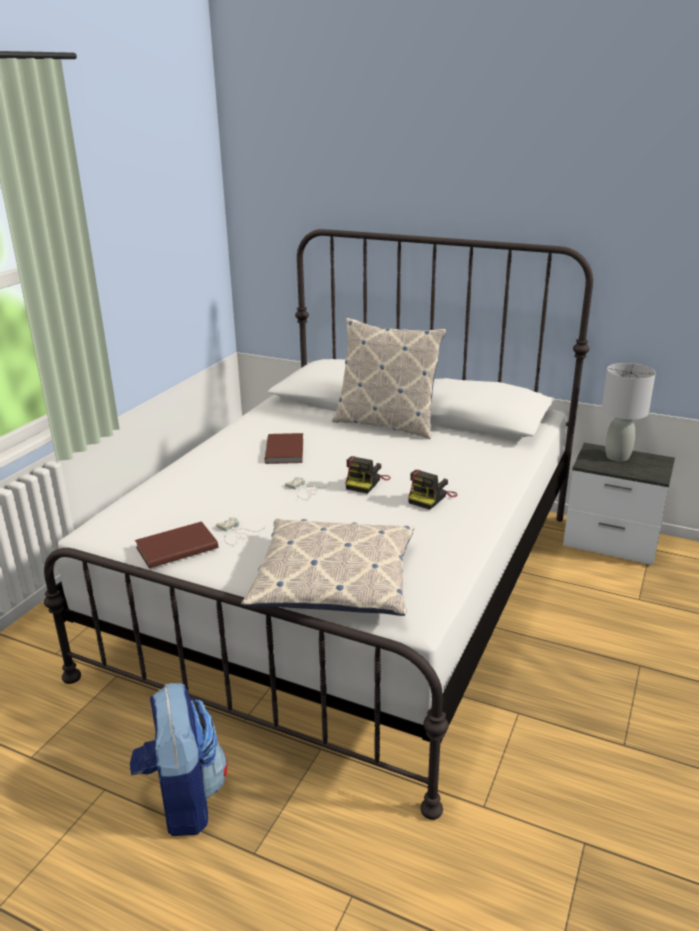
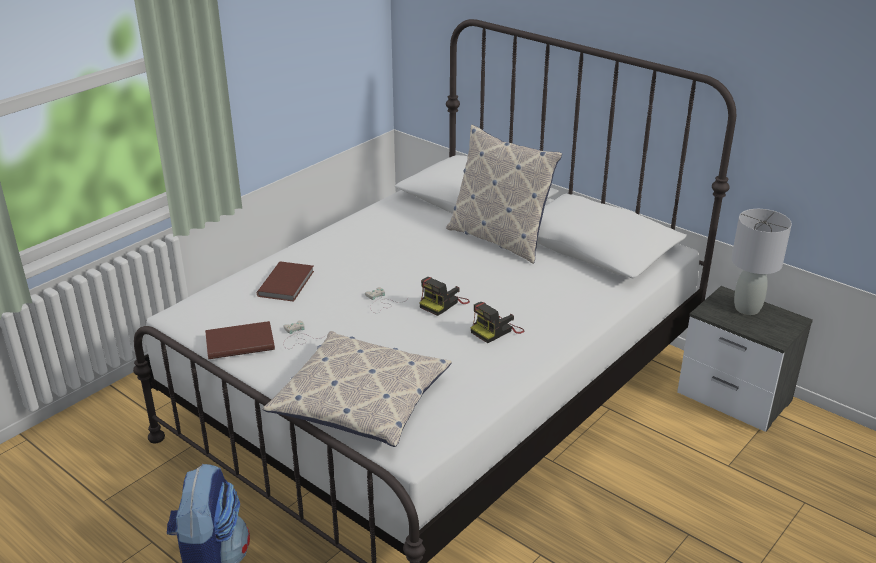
camera: 15 degrees right, 5 degrees up
brown book [264,433,303,464] -> brown book moved to [257,261,314,302]

